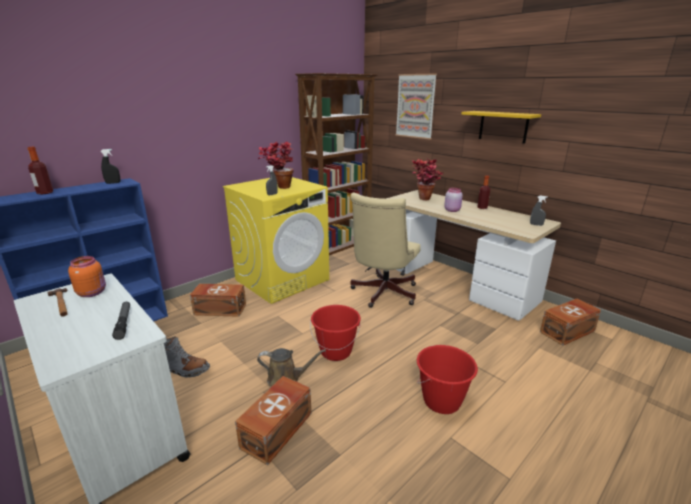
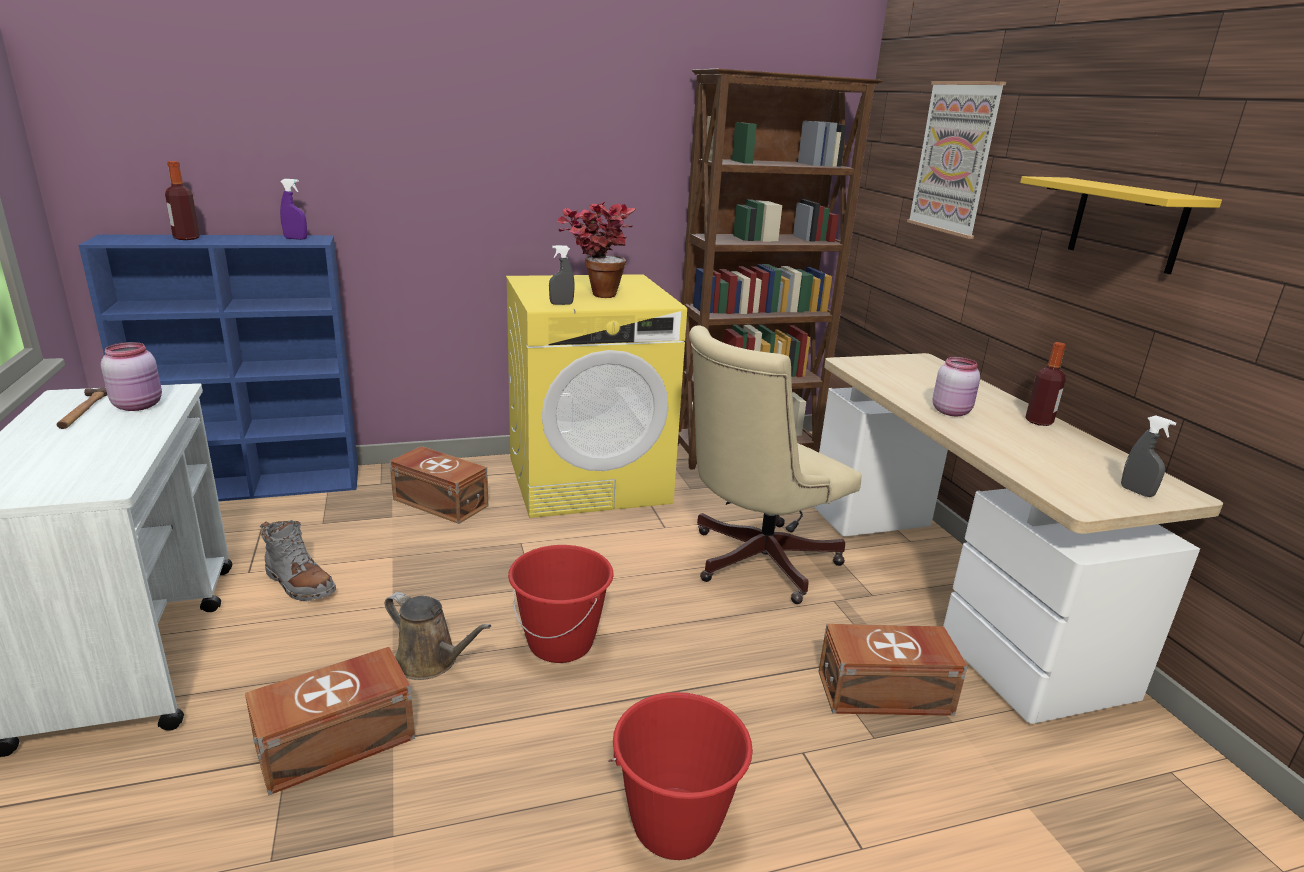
camera: 25 degrees right, 0 degrees up
orange jar [68,256,106,297] -> pink jar [101,342,162,411]
black spray bottle [100,149,121,184] -> purple spray bottle [280,179,307,240]
flashlight [112,302,130,340] -> none
potted plant [412,158,443,200] -> none
brown storage box [540,299,601,346] -> brown storage box moved to [818,624,968,716]

